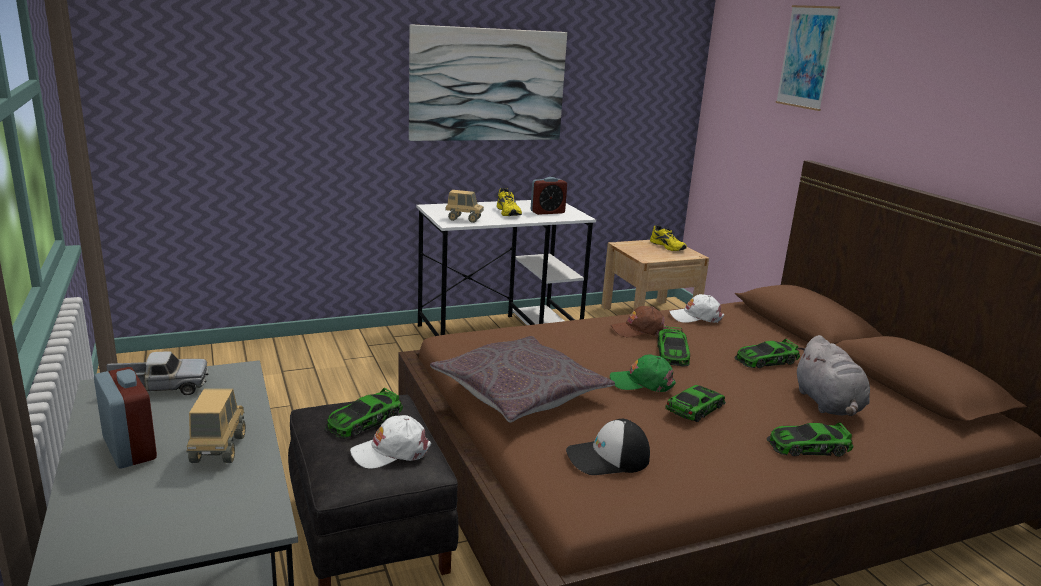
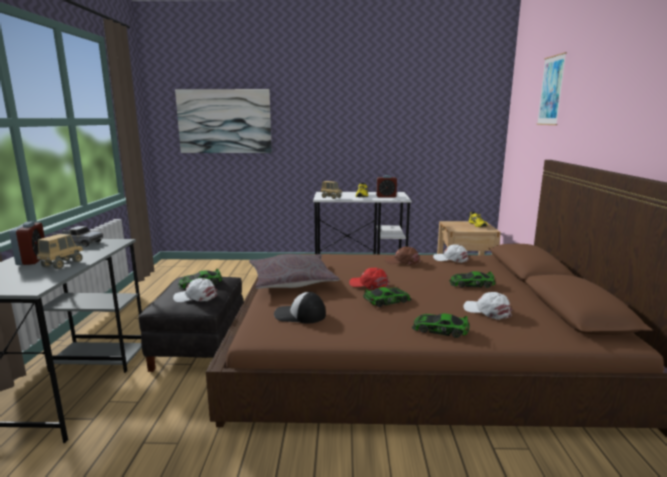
camera: 25 degrees right, 5 degrees down
picture [409,24,567,141] -> picture moved to [175,89,272,153]
green cap [610,354,676,392] -> red cap [349,268,390,290]
toy car [657,326,690,367] -> none
grey plush toy [796,335,870,416] -> white cap [463,292,513,320]

